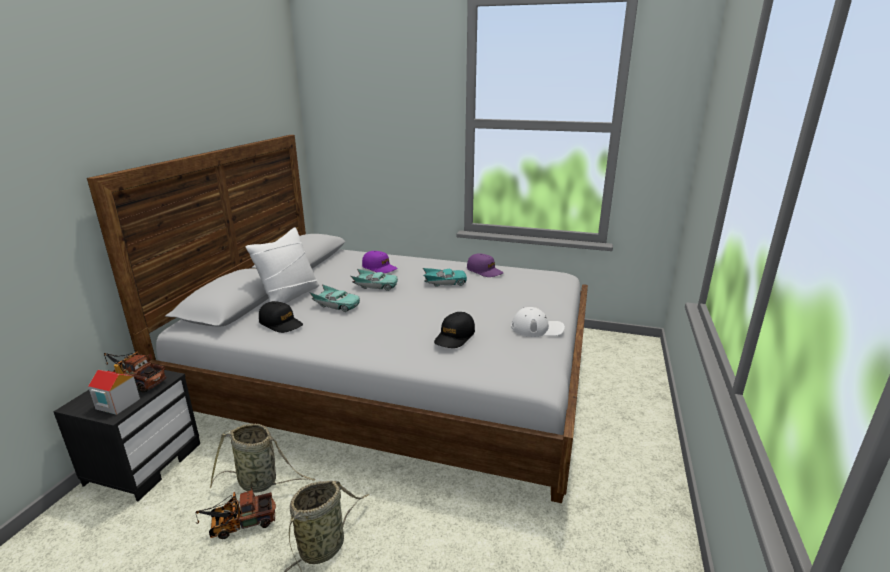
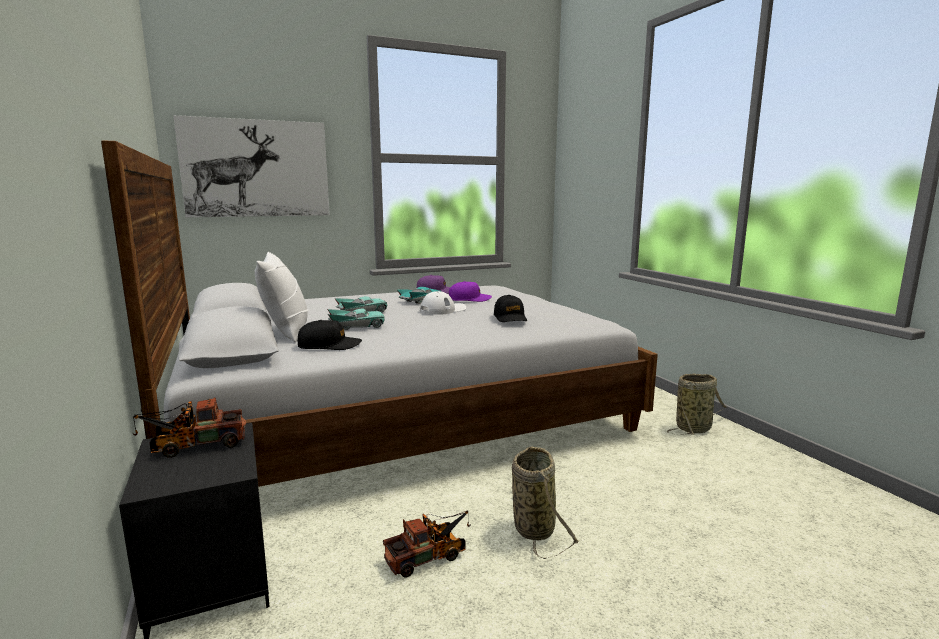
camera: 40 degrees left, 10 degrees down
toy house [88,364,140,415] -> none
toy truck [196,487,276,539] -> toy truck turned 150 degrees counterclockwise [383,510,471,578]
basket [210,424,315,493] -> basket moved to [667,374,727,435]
purple cap [362,251,398,273] -> purple cap moved to [449,281,492,302]
white cap [511,307,565,337] -> white cap moved to [420,291,466,315]
none -> picture [173,115,330,218]

